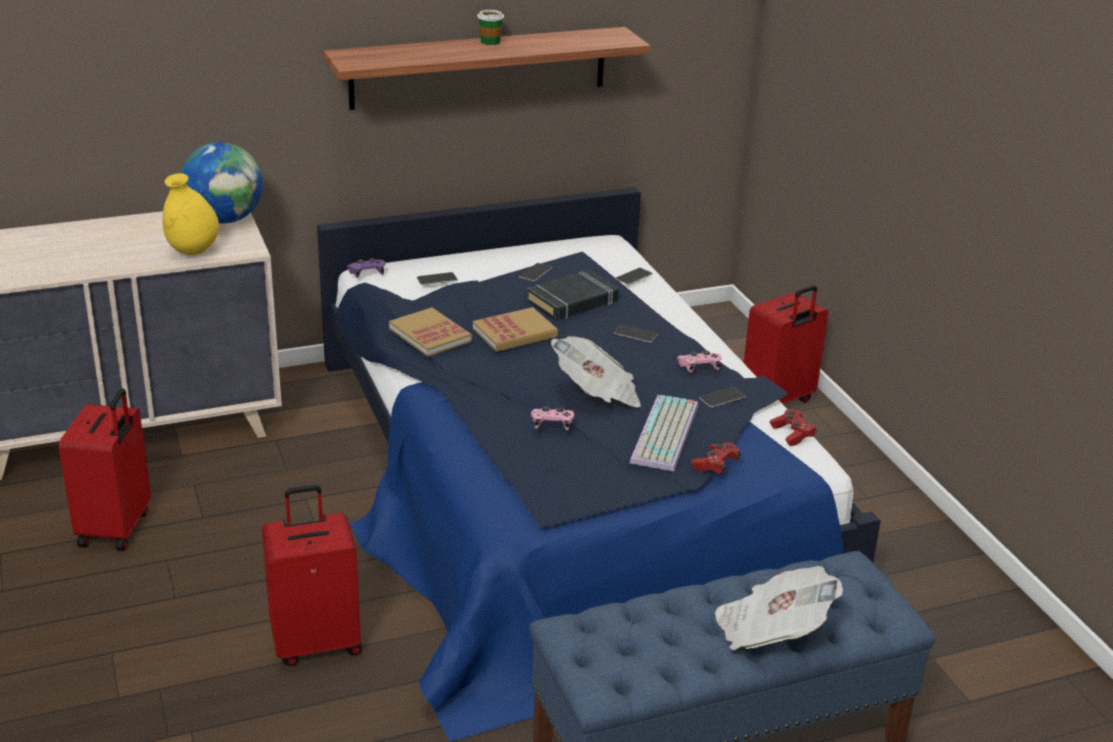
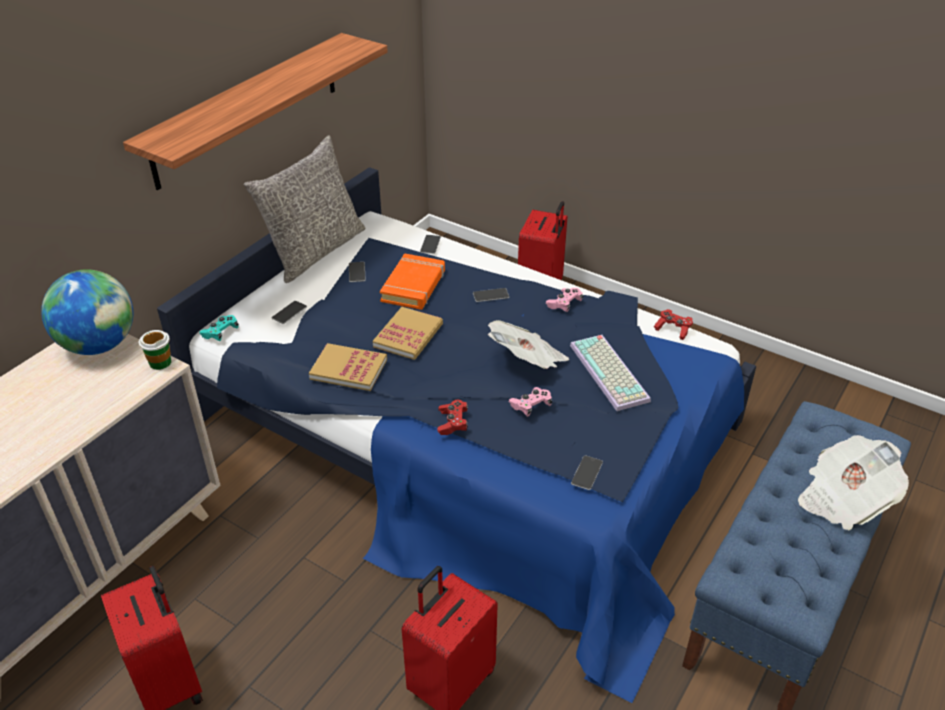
camera: 35 degrees left, 10 degrees up
yellow vase [163,173,219,255] -> none
purple game controller [347,258,385,278] -> turquoise game controller [200,315,239,341]
cup [477,10,504,45] -> cup moved to [139,330,171,370]
black book [526,269,619,320] -> orange book [380,253,445,310]
red game controller [691,443,741,474] -> red game controller moved to [437,400,468,435]
phone [699,387,746,407] -> phone moved to [571,455,603,490]
none -> grey pillow [244,135,366,283]

